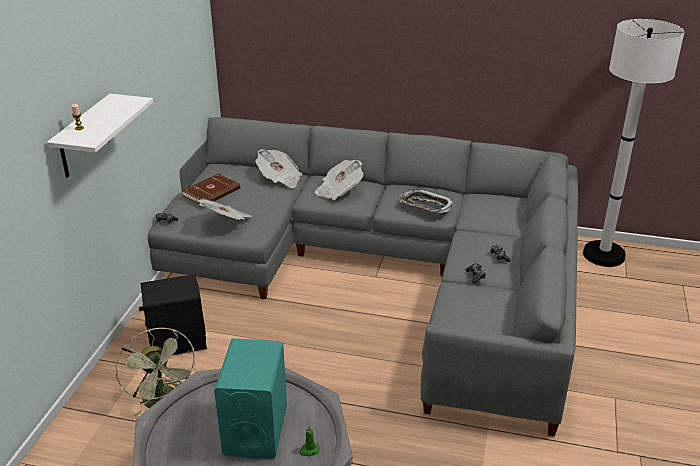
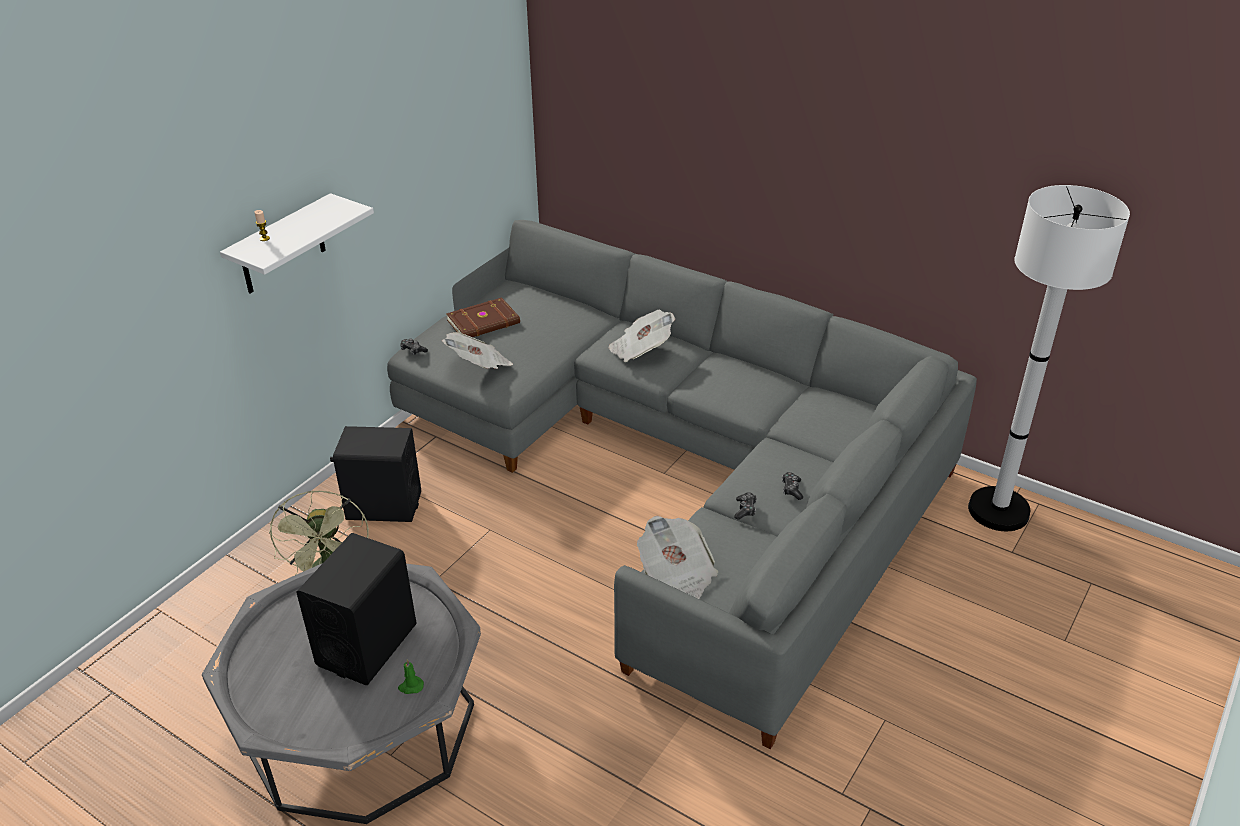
camera: 20 degrees right, 5 degrees up
turquoise speaker [214,338,287,459] -> black speaker [296,533,417,685]
newspaper [256,149,302,188] -> newspaper moved to [637,516,718,599]
tray [399,189,453,213] -> none

